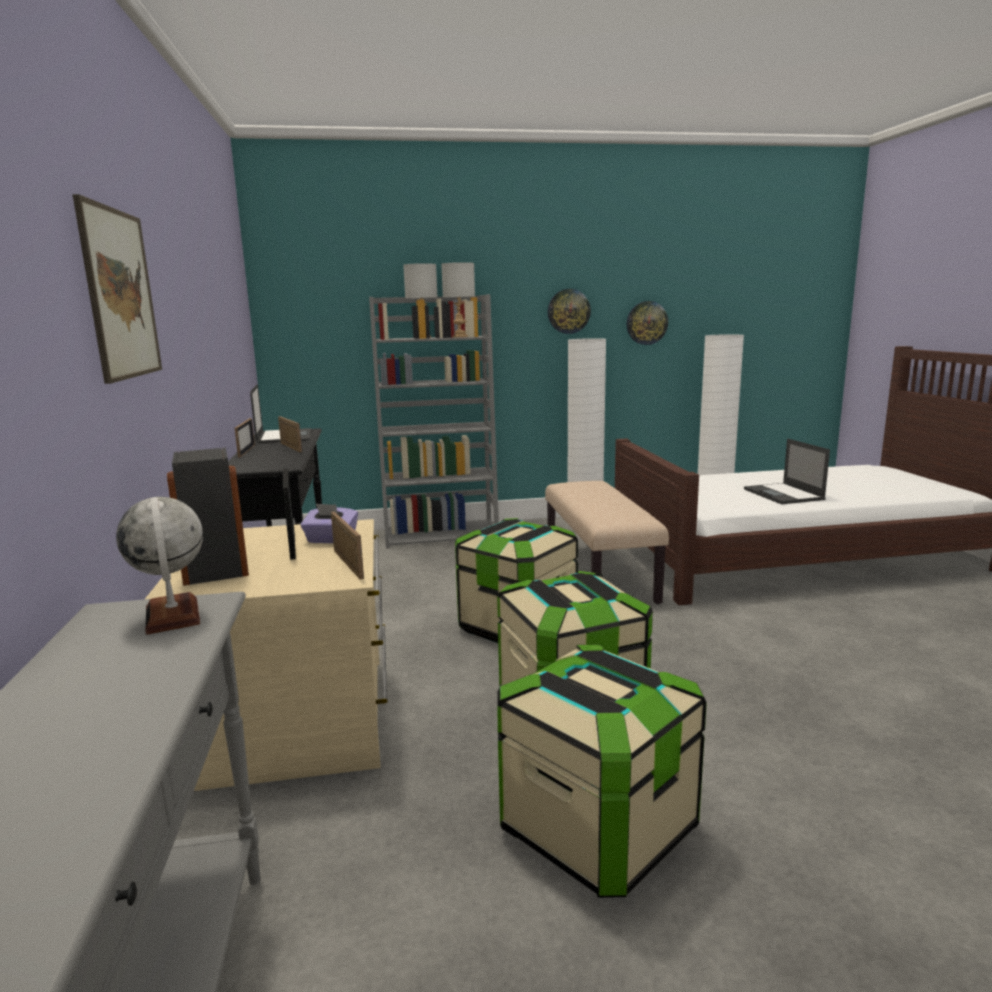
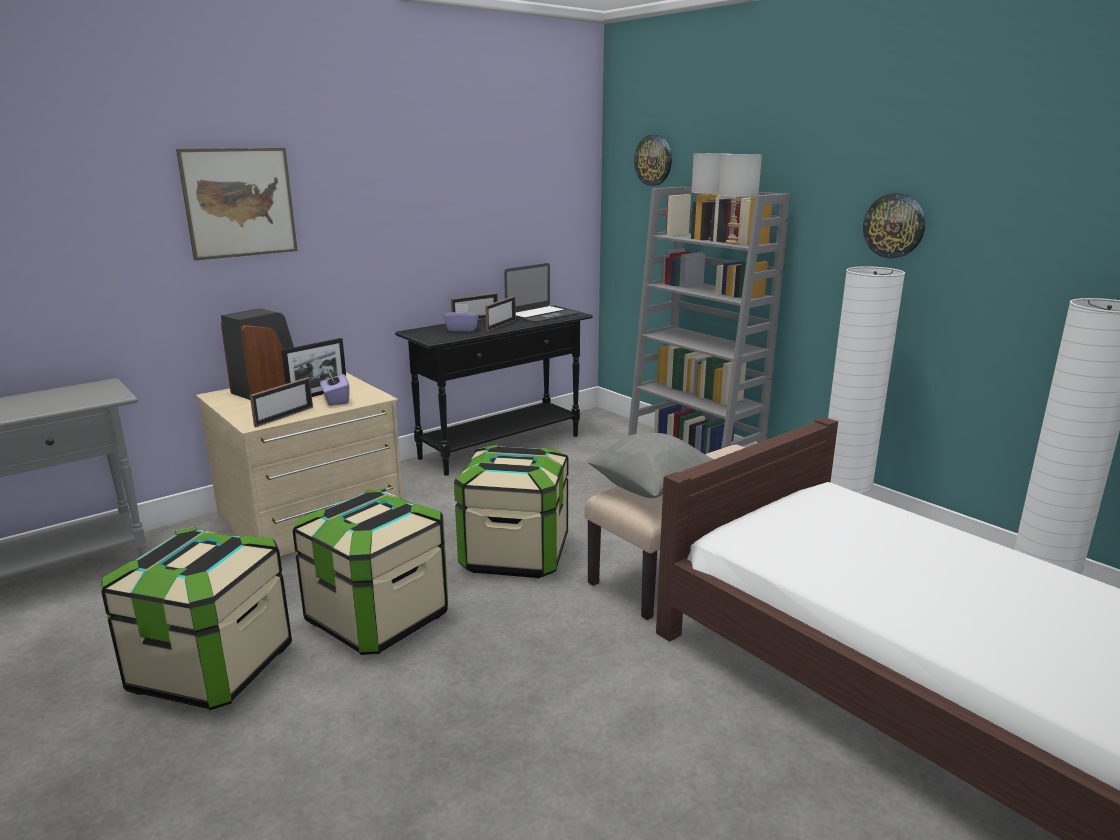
camera: 60 degrees right, 5 degrees up
globe [116,497,203,635] -> none
wall clock [627,301,668,345] -> wall clock moved to [634,135,672,186]
laptop [744,438,830,504] -> none
none -> purple tissue box [444,304,479,331]
none -> grey pillow [587,433,714,498]

